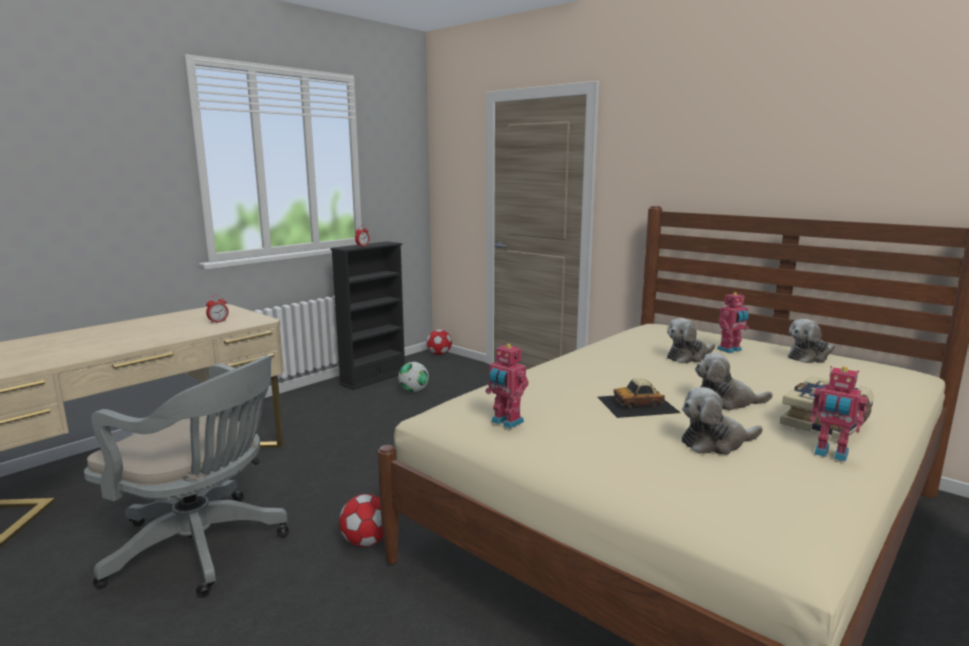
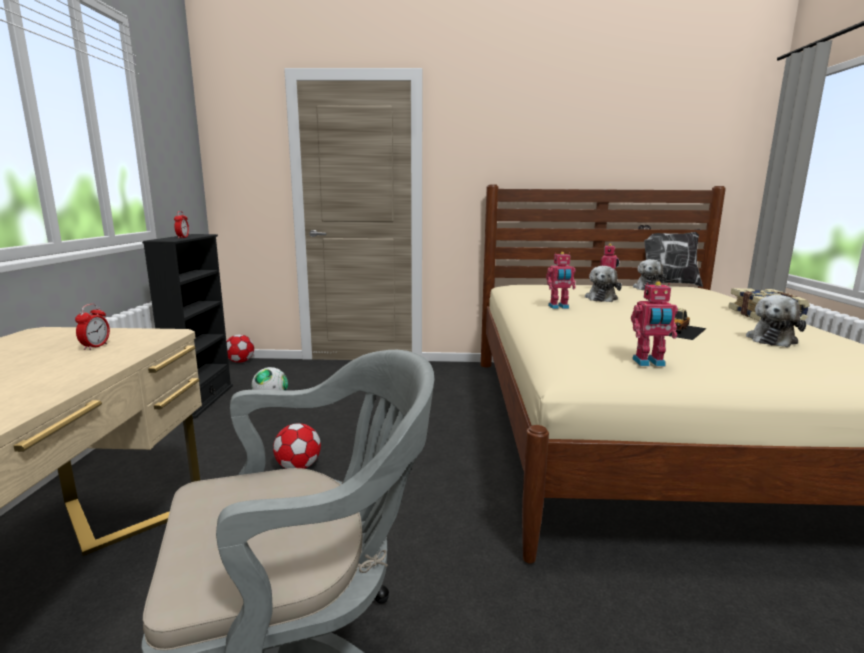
camera: 40 degrees left, 0 degrees up
football [339,494,383,547] -> football moved to [273,423,321,469]
plush toy [695,353,773,410] -> none
toy robot [811,366,867,462] -> toy robot moved to [546,252,576,309]
none -> pillow [638,225,703,287]

